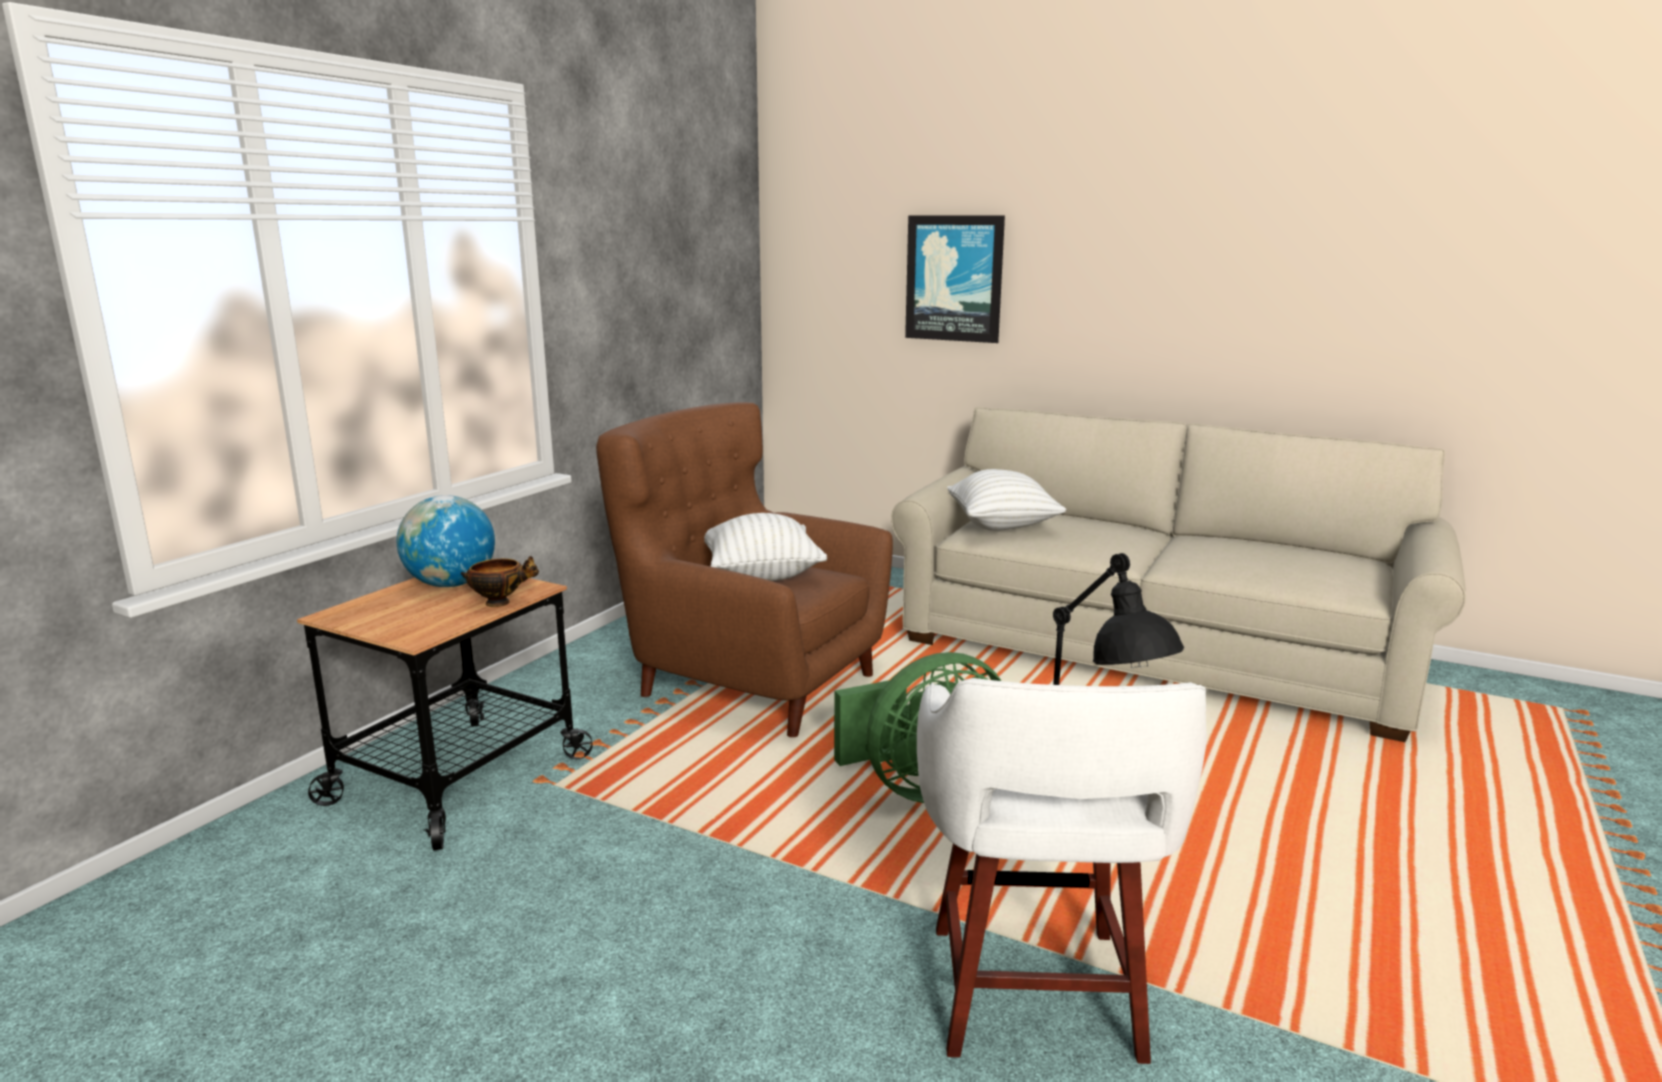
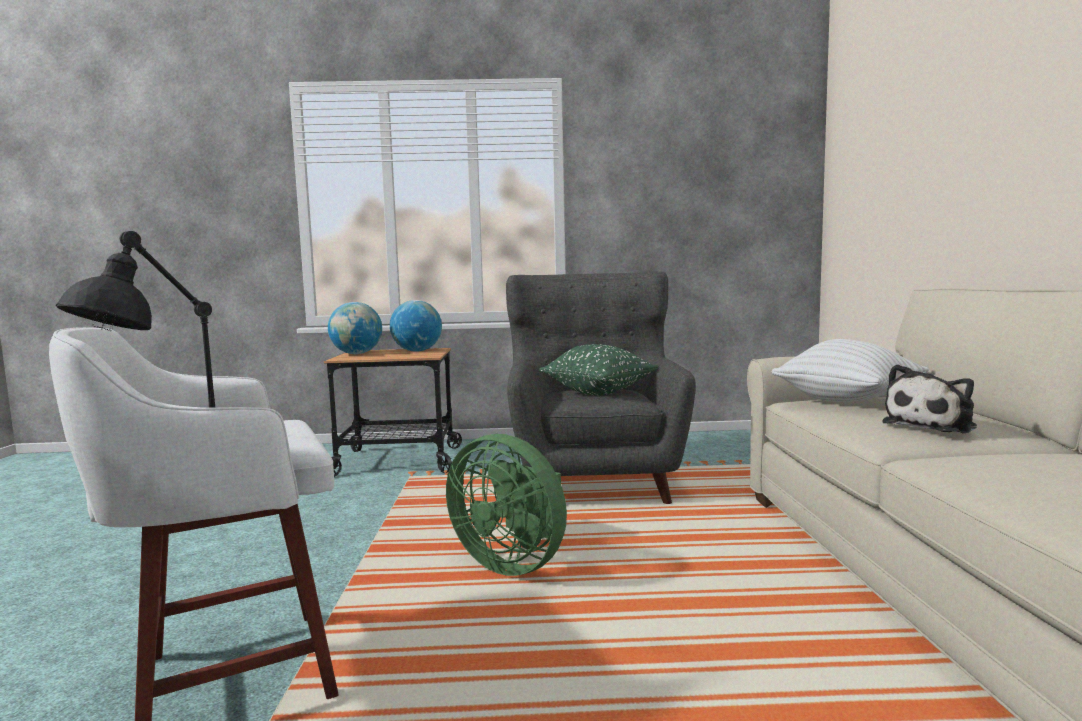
camera: 60 degrees right, 10 degrees down
bowl [461,556,539,607] -> none
brown armchair [596,402,893,737] -> grey armchair [506,271,696,504]
white pillow [704,513,827,581] -> green pillow [539,344,658,395]
picture [905,215,1005,343] -> none
none -> globe [328,302,382,354]
none -> plush toy [882,364,977,433]

